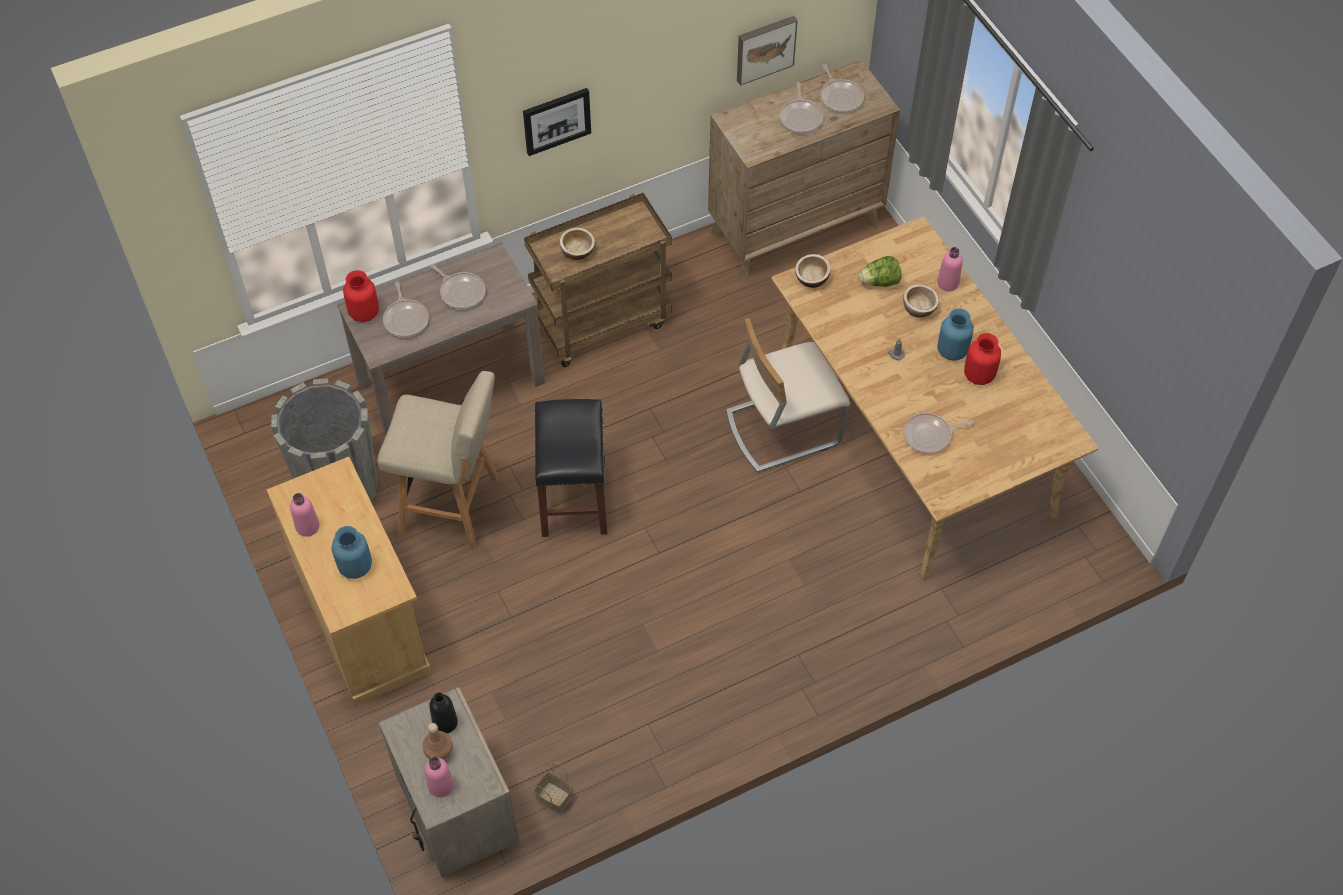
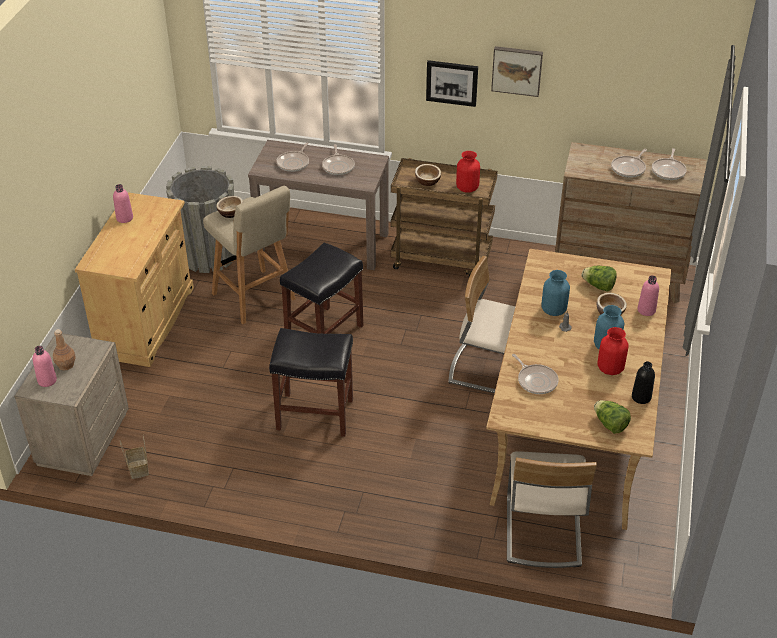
camera: 40 degrees right, 15 degrees down
blue vase [332,526,372,579] -> blue vase moved to [541,270,570,316]
red vase [343,270,379,322] -> red vase moved to [456,151,480,193]
black bottle [429,693,458,733] -> black bottle moved to [632,361,655,404]
picture [737,16,798,86] -> picture moved to [491,46,543,97]
bowl [795,254,831,288] -> bowl moved to [216,196,243,218]
frying pan [903,413,974,454] -> frying pan turned 150 degrees counterclockwise [512,354,559,394]
none -> black stool [269,328,353,437]
none -> beige chair [507,451,597,568]
none -> lettuce [594,400,631,434]

